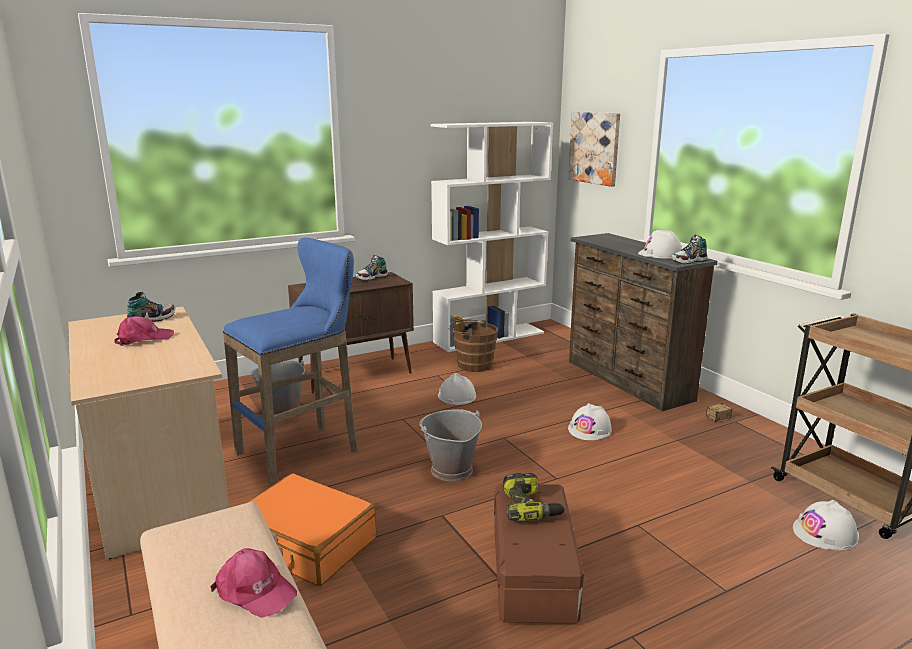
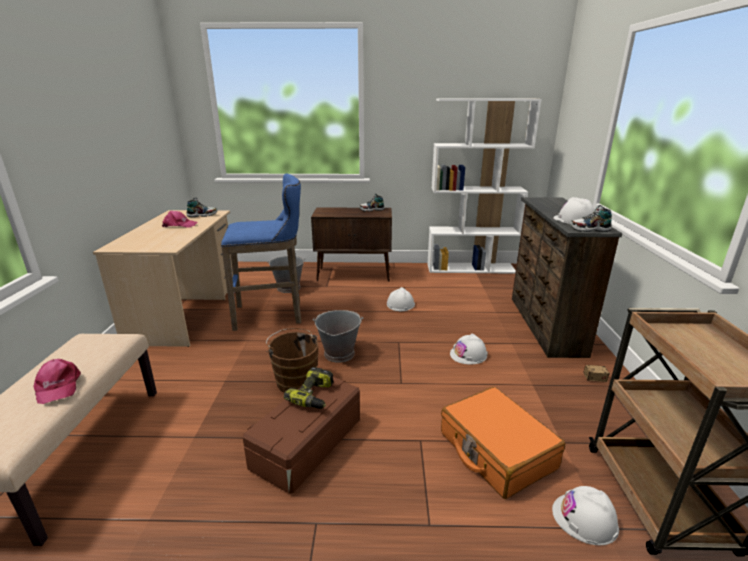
camera: 30 degrees right, 5 degrees up
orange suitcase [246,473,377,586] -> orange suitcase moved to [441,387,565,499]
brown bucket [448,320,498,372] -> brown bucket moved to [266,328,319,393]
picture [568,112,620,187] -> none

